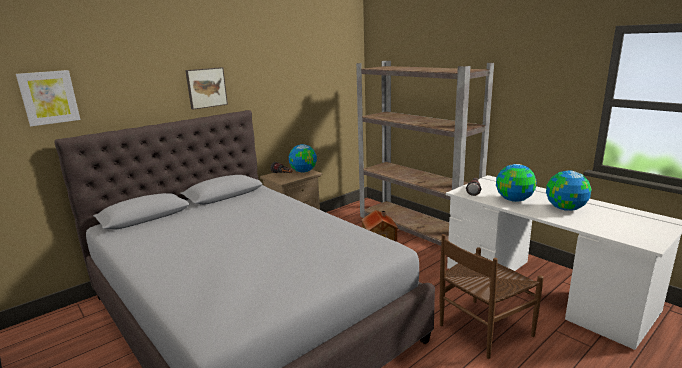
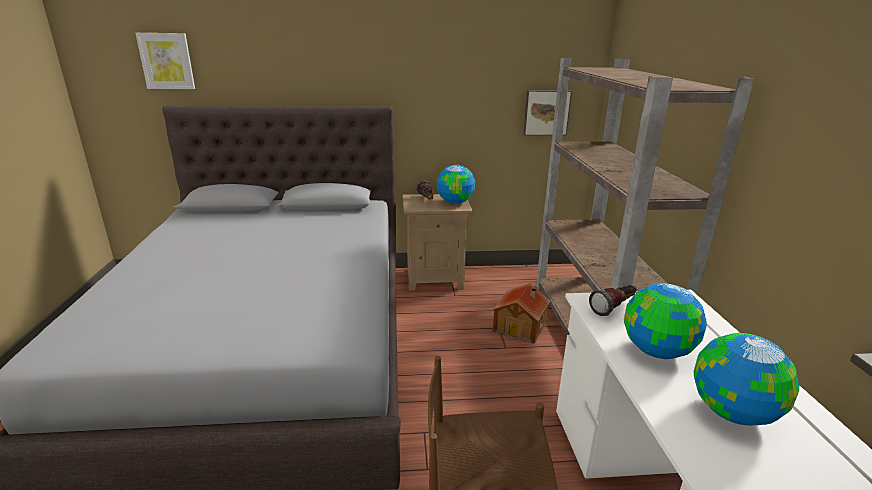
camera: 35 degrees right, 5 degrees up
picture [185,67,228,109] -> picture moved to [523,90,572,136]

